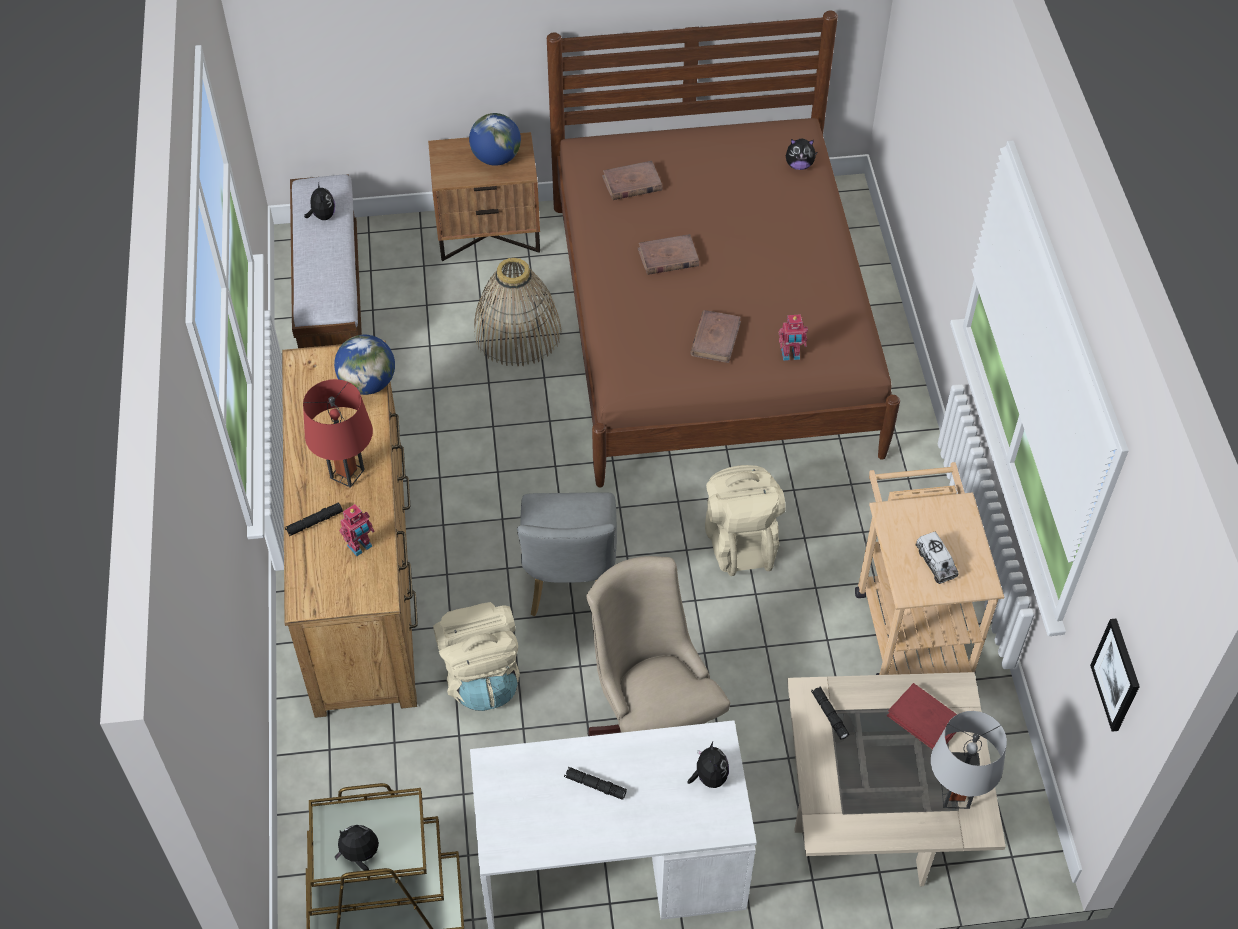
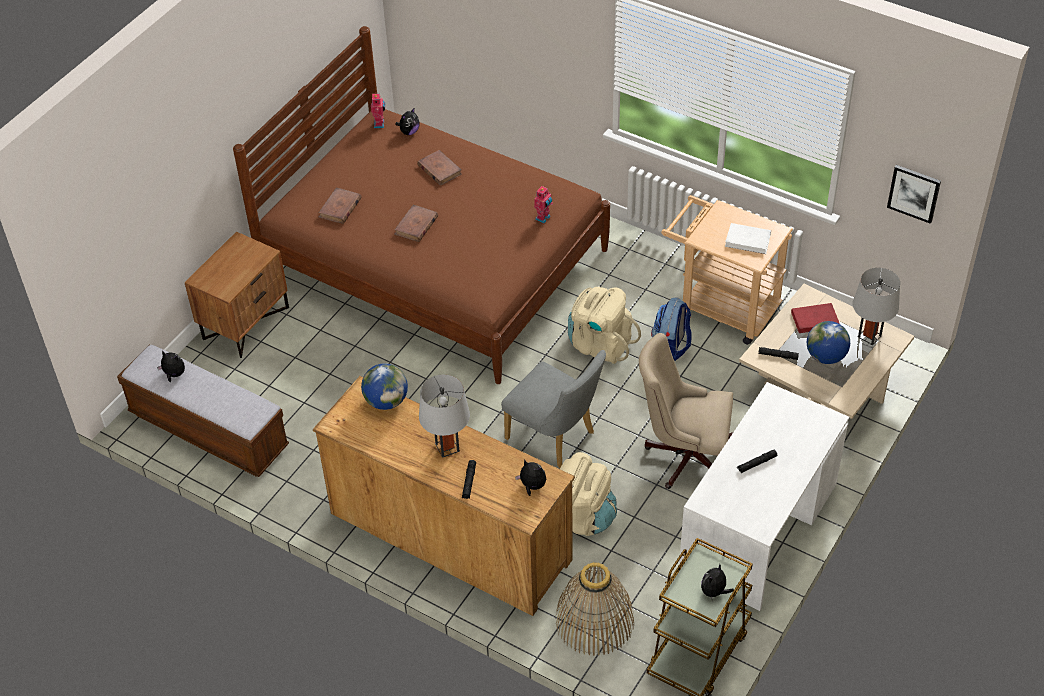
camera: 50 degrees left, 5 degrees down
red table lamp [303,379,373,488] -> grey table lamp [419,374,470,458]
toy robot [339,504,375,556] -> toy robot moved to [371,94,385,128]
globe [469,113,521,166] -> globe moved to [807,321,850,364]
basket [474,258,562,367] -> basket moved to [555,562,634,656]
plush toy [687,742,729,788] -> plush toy moved to [515,459,546,496]
brown book [690,310,741,363] -> brown book moved to [417,150,462,186]
toy truck [915,532,959,584] -> white book [725,223,771,254]
none -> backpack [651,298,692,361]

